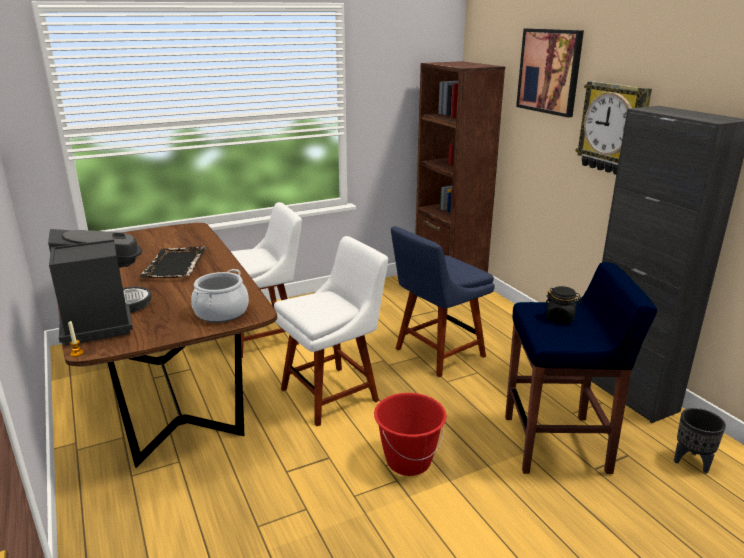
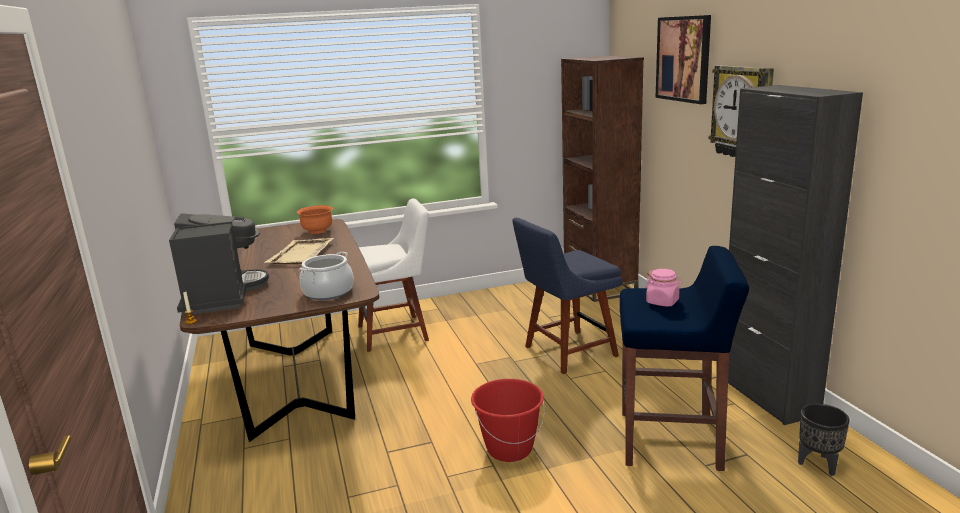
camera: 10 degrees right, 5 degrees down
black tray [139,246,207,278] -> beige tray [264,238,334,264]
white chair [274,236,388,426] -> none
black jar [544,286,582,324] -> pink jar [645,269,682,307]
none -> orange bowl [297,205,333,234]

